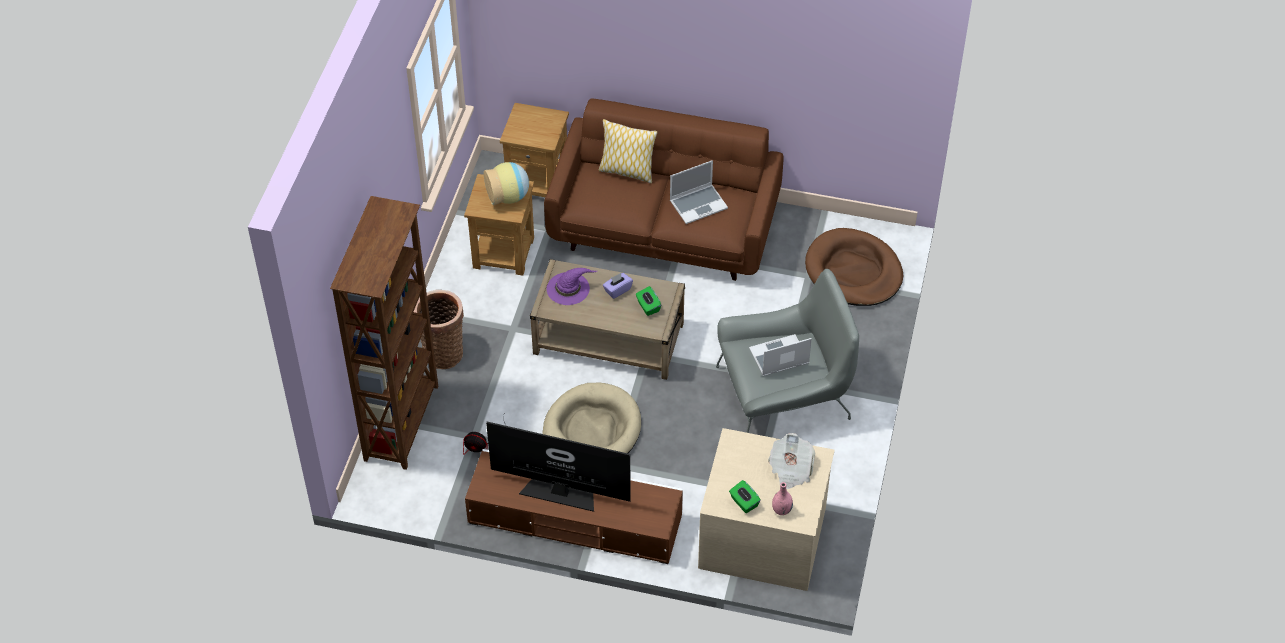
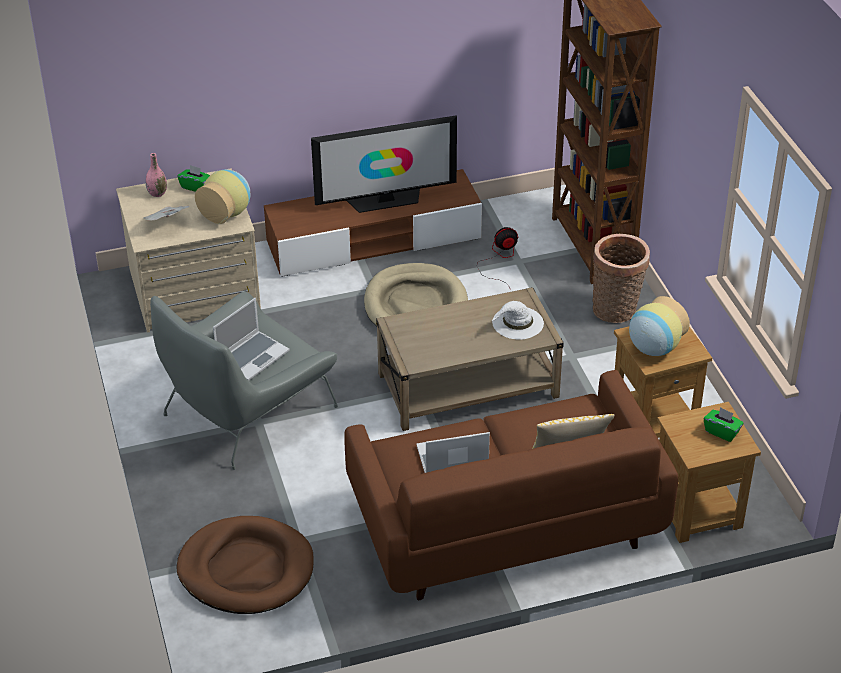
camera: 150 degrees right, 10 degrees down
purple hat [547,268,597,305] -> white hat [491,301,544,339]
purple tissue box [603,273,633,299] -> none
green tissue box [635,286,661,316] -> green tissue box moved to [704,407,744,442]
laptop [670,160,728,224] -> laptop turned 45 degrees clockwise [416,432,490,473]
none -> vase [195,170,251,224]

